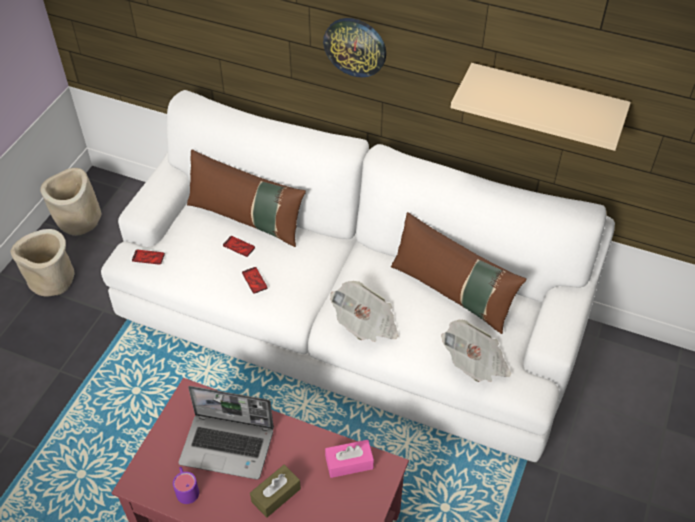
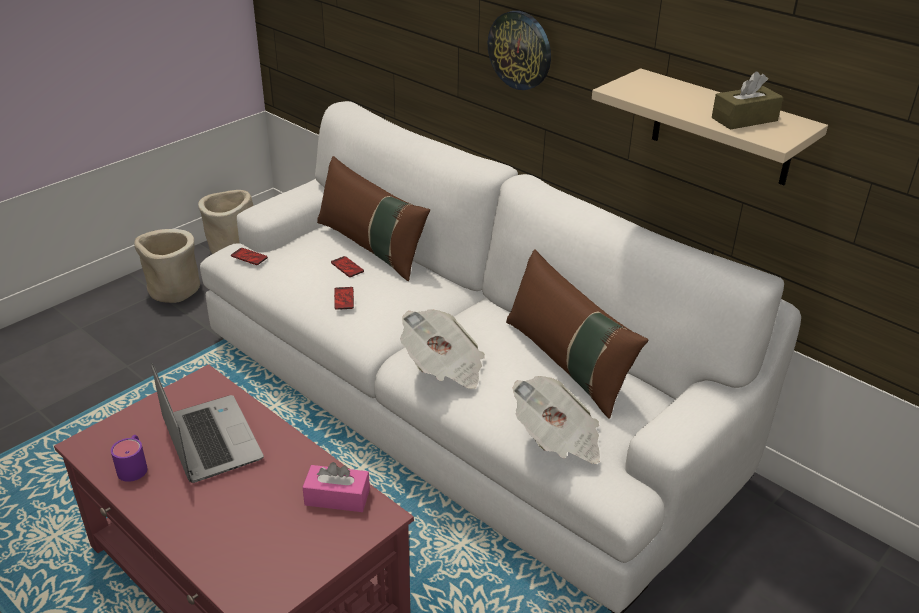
camera: 20 degrees right, 15 degrees down
laptop [178,386,274,480] -> laptop turned 150 degrees counterclockwise [152,363,264,483]
brown tissue box [250,464,301,518] -> brown tissue box moved to [712,71,783,130]

